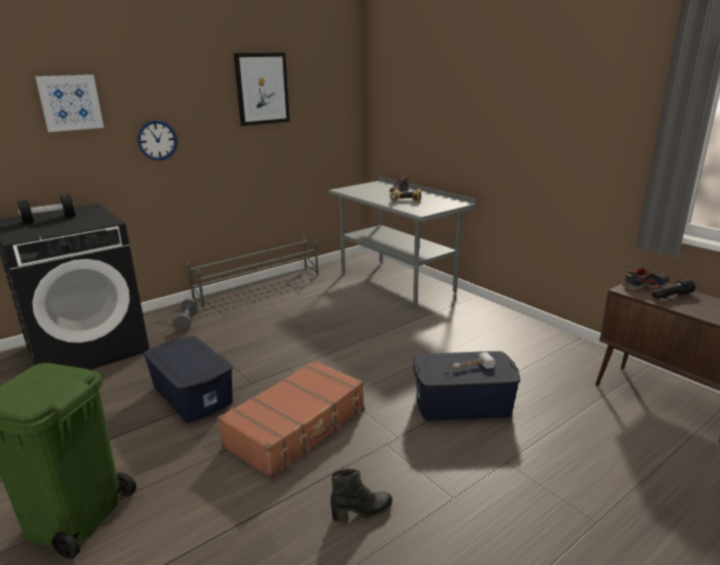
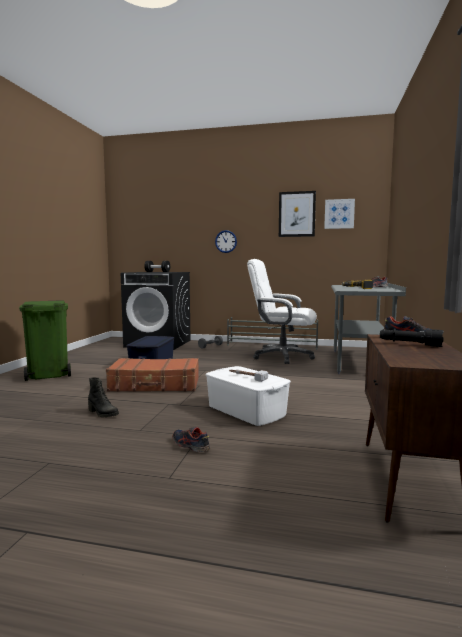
camera: 50 degrees right, 15 degrees down
picture [35,75,104,132] -> picture moved to [324,199,355,229]
blue storage box [413,351,520,420] -> white storage box [206,366,291,426]
none -> shoe [173,427,210,452]
none -> white office chair [247,259,317,364]

